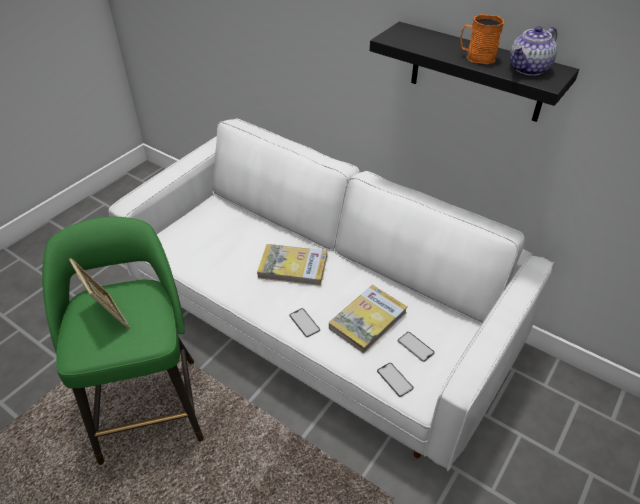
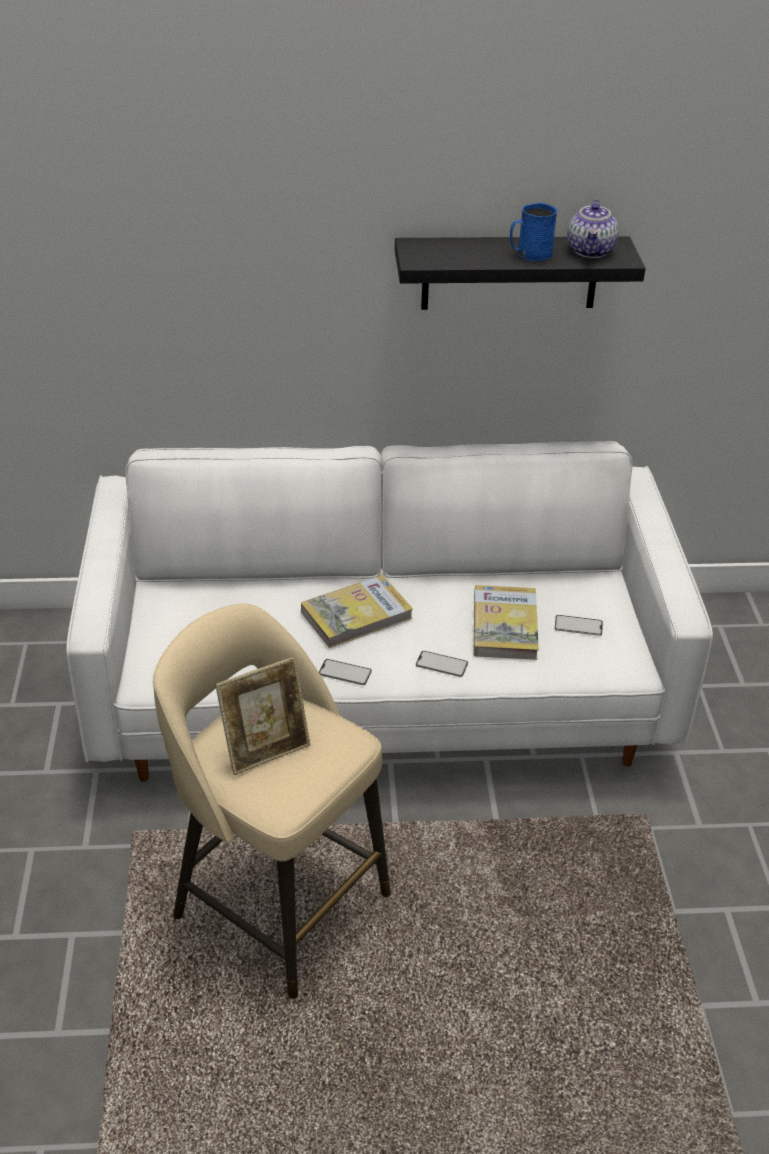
camera: 40 degrees left, 5 degrees down
green stool [42,217,204,465] -> beige stool [153,604,391,999]
picture frame [69,258,130,329] -> picture frame turned 135 degrees clockwise [215,657,311,775]
phone [377,363,414,397] -> phone moved to [319,659,372,685]
orange mug [460,14,504,64] -> blue mug [510,203,557,261]

